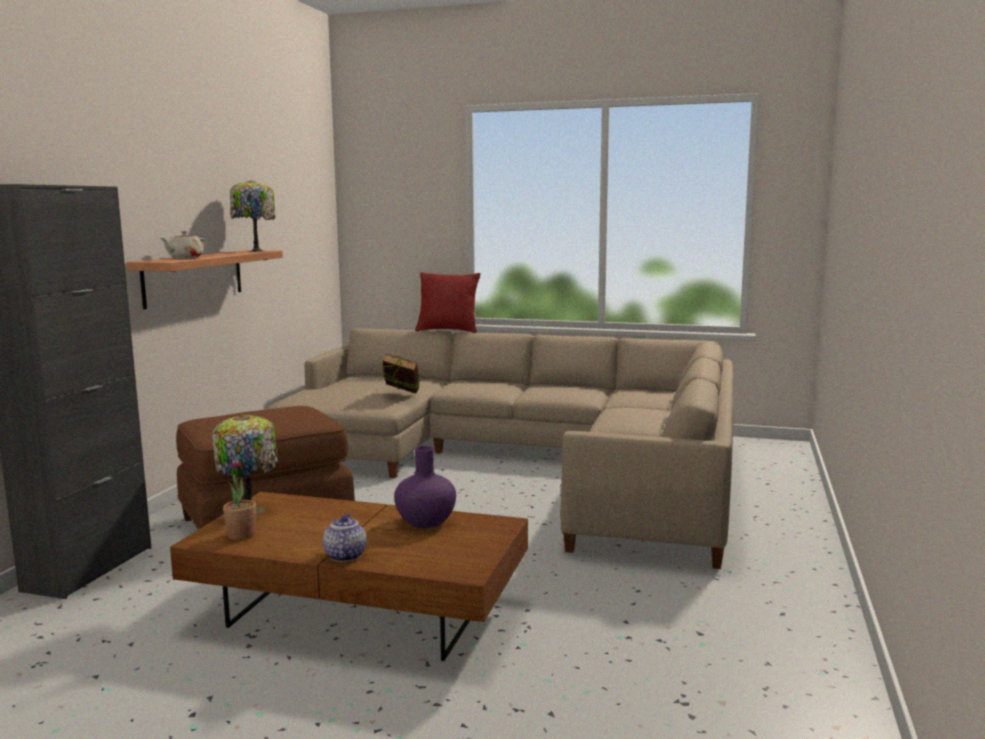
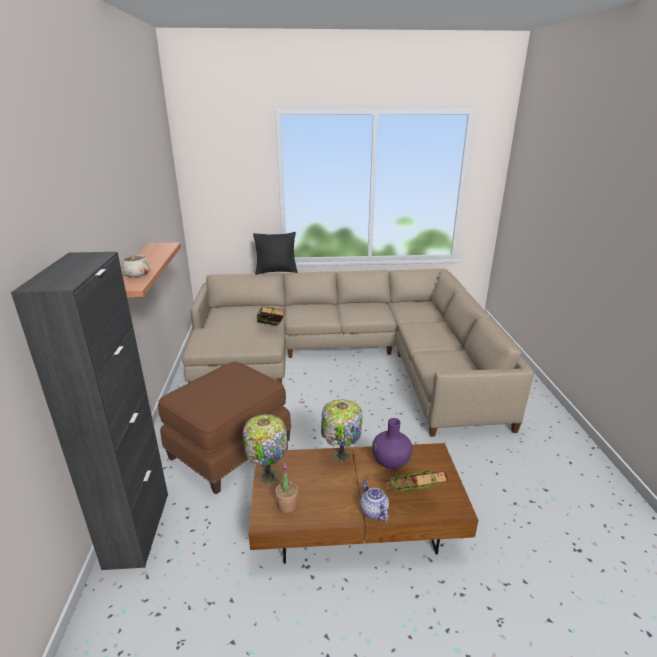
camera: 20 degrees left, 15 degrees up
table lamp [230,180,275,252] -> table lamp moved to [321,399,363,463]
red pillow [415,272,480,333] -> black pillow [253,232,298,275]
none -> book [385,470,448,492]

